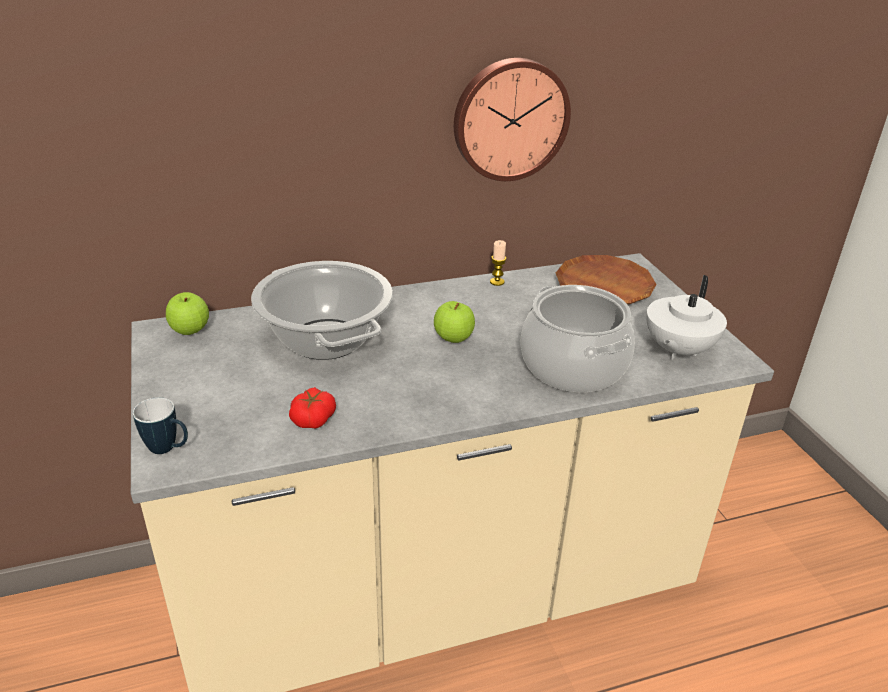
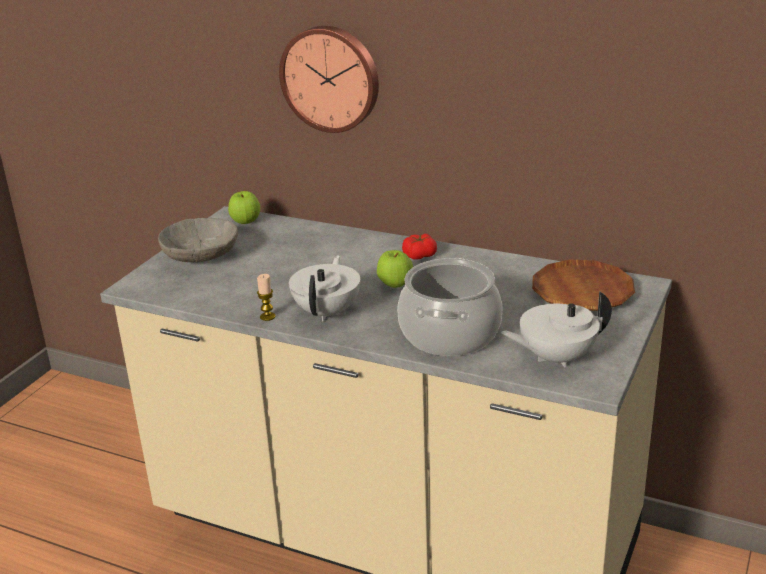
camera: 45 degrees right, 5 degrees down
mug [133,397,188,454] -> none
cooking pot [251,261,393,360] -> none
tomato [289,387,336,429] -> tomato moved to [402,234,437,260]
wall clock [454,58,571,181] -> wall clock moved to [279,26,379,133]
candle [490,240,506,286] -> candle moved to [257,274,275,321]
none -> grey bowl [158,218,238,262]
none -> white teapot [289,255,360,321]

